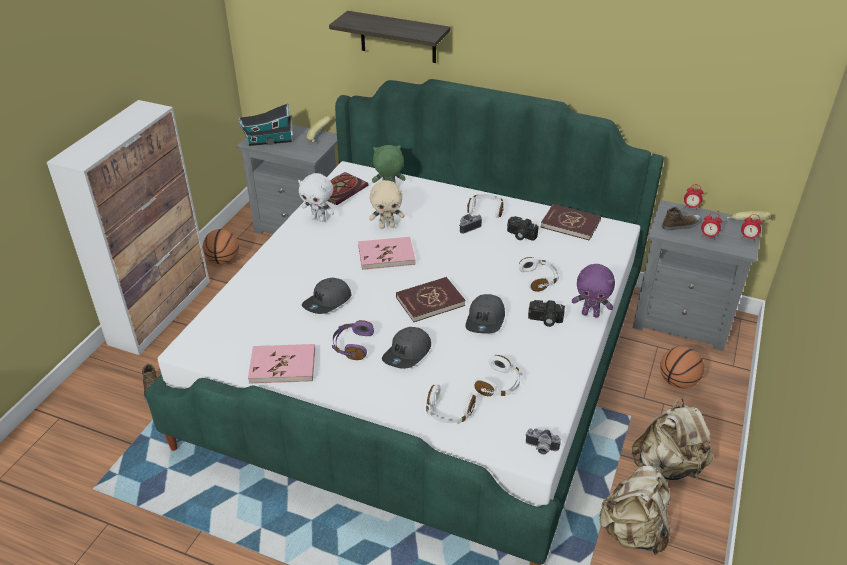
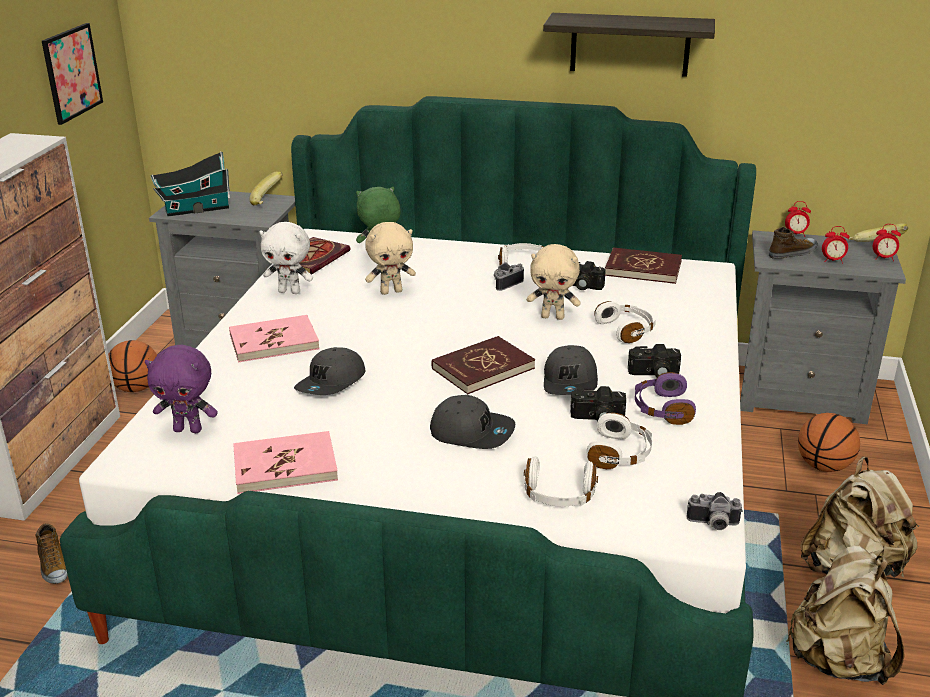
camera: 10 degrees left, 10 degrees down
shelf [329,11,450,63] -> shelf moved to [543,13,715,77]
purple headphones [332,320,374,360] -> purple headphones moved to [635,372,696,425]
pink book [358,237,416,270] -> pink book moved to [229,315,320,363]
grey cap [382,327,431,369] -> grey cap turned 90 degrees counterclockwise [430,395,515,449]
purple plush toy [572,264,615,318] -> purple plush toy moved to [145,345,218,433]
none -> picture [42,23,103,125]
none -> beige plush toy [527,244,581,320]
none -> camera [570,386,626,421]

